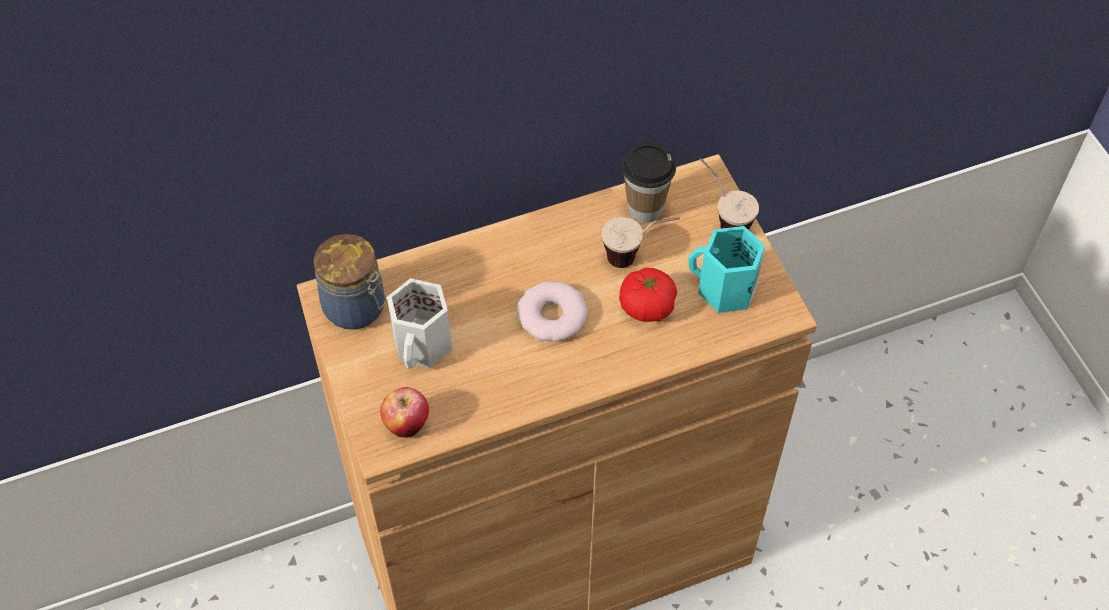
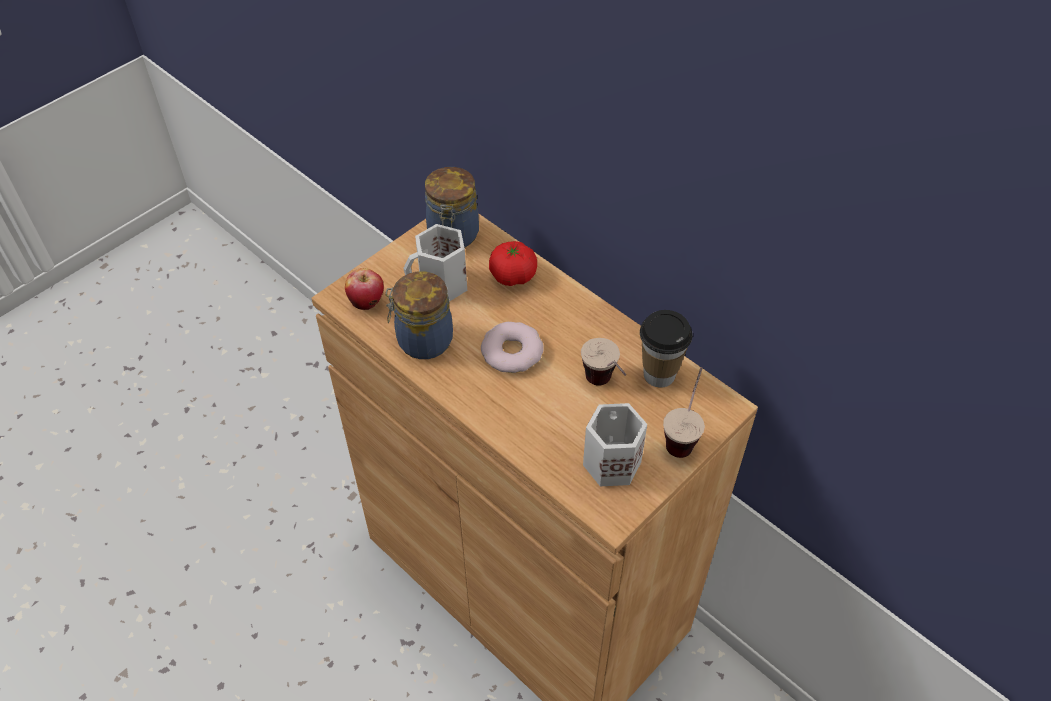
camera: 65 degrees right, 5 degrees down
tomato [619,267,677,322] -> tomato moved to [489,241,537,286]
turquoise mug [688,226,765,313] -> white mug [583,403,647,486]
none -> jar [386,272,453,359]

